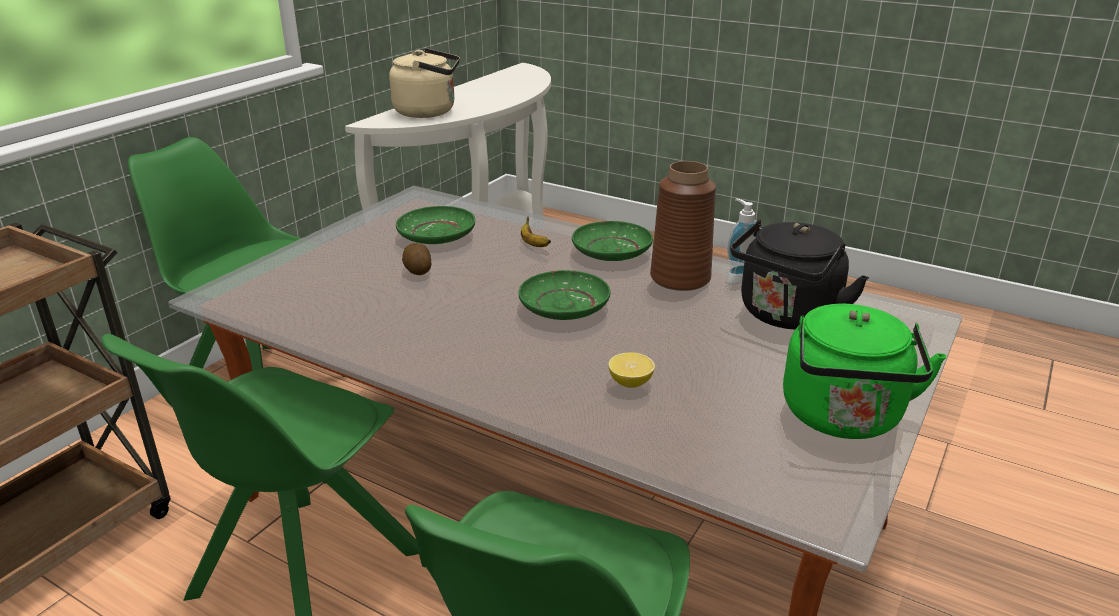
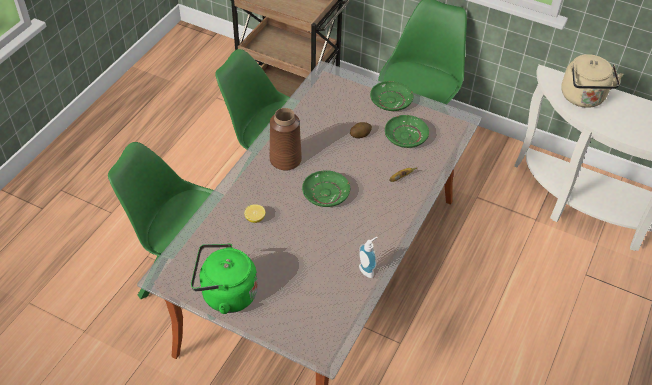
camera: 85 degrees right, 20 degrees up
green plate [572,221,653,261] -> green plate moved to [370,81,414,111]
brown vase [650,161,716,291] -> brown vase moved to [270,108,302,170]
black kettle [731,219,869,329] -> none

